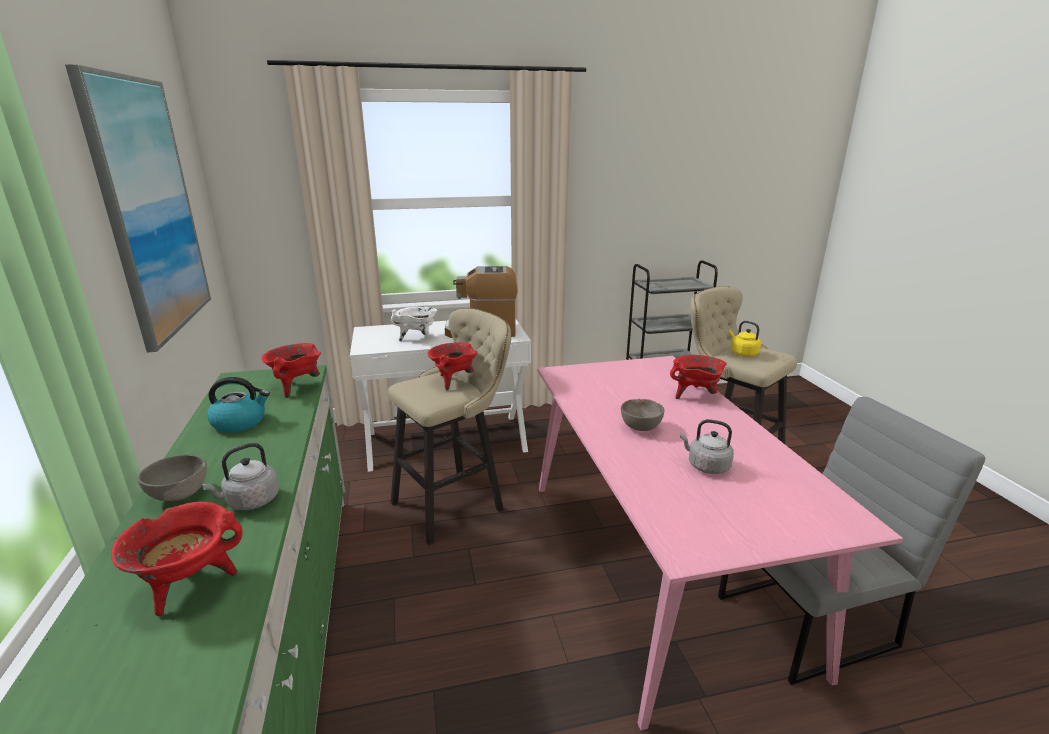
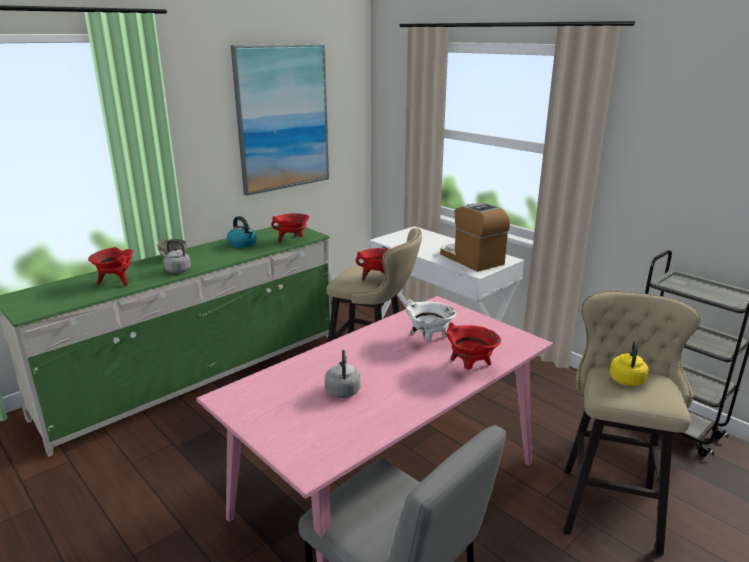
camera: 60 degrees right, 0 degrees up
white cooking pot [391,306,437,341] -> white cooking pot moved to [406,299,456,341]
grey bowl [621,399,664,431] -> none

